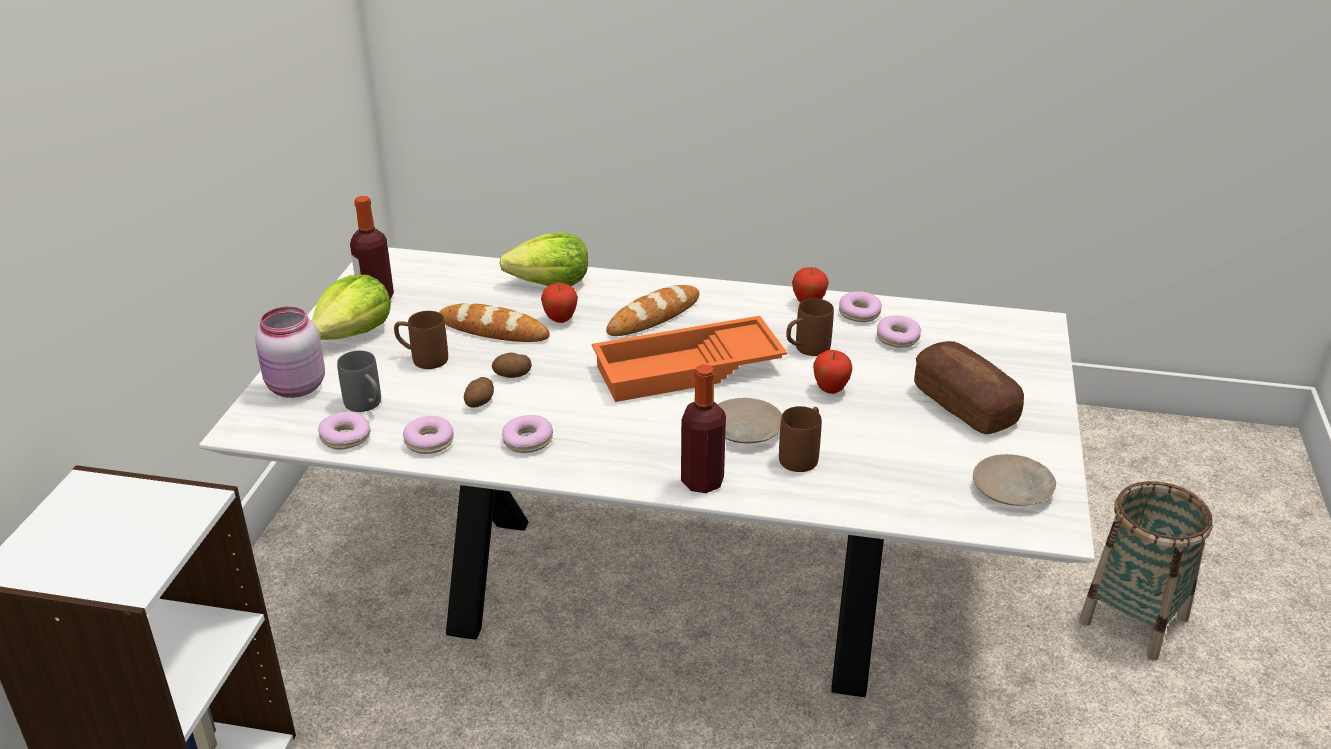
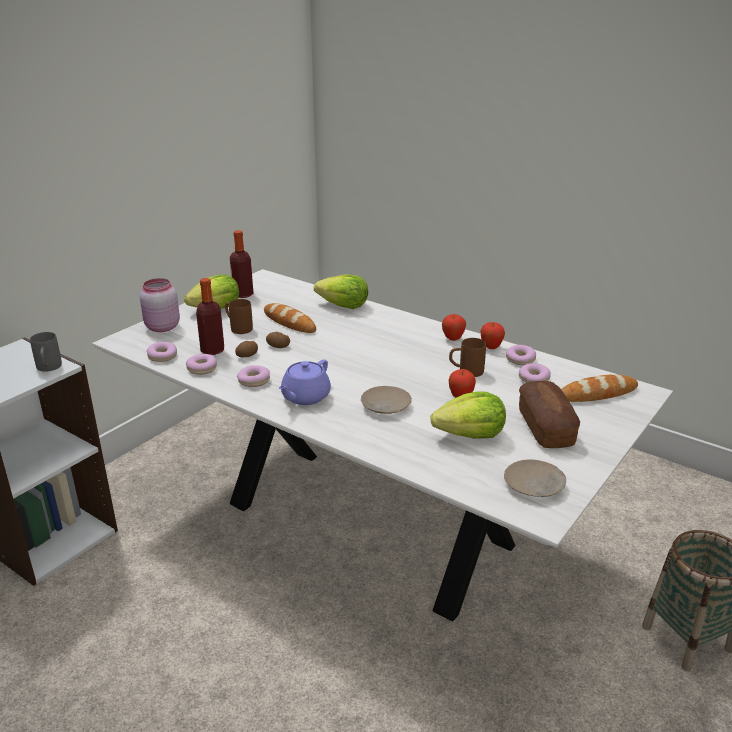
camera: 25 degrees right, 5 degrees down
grey mug [337,350,381,412] -> grey mug moved to [30,332,62,372]
apple [541,283,578,323] -> apple moved to [442,314,466,341]
orange tray [592,316,787,402] -> none
bread [606,285,699,336] -> bread moved to [561,375,638,402]
bottle [681,364,726,493] -> bottle moved to [196,278,224,355]
brown mug [779,406,822,472] -> none
none -> purple teapot [279,360,331,405]
none -> lettuce [431,391,506,439]

